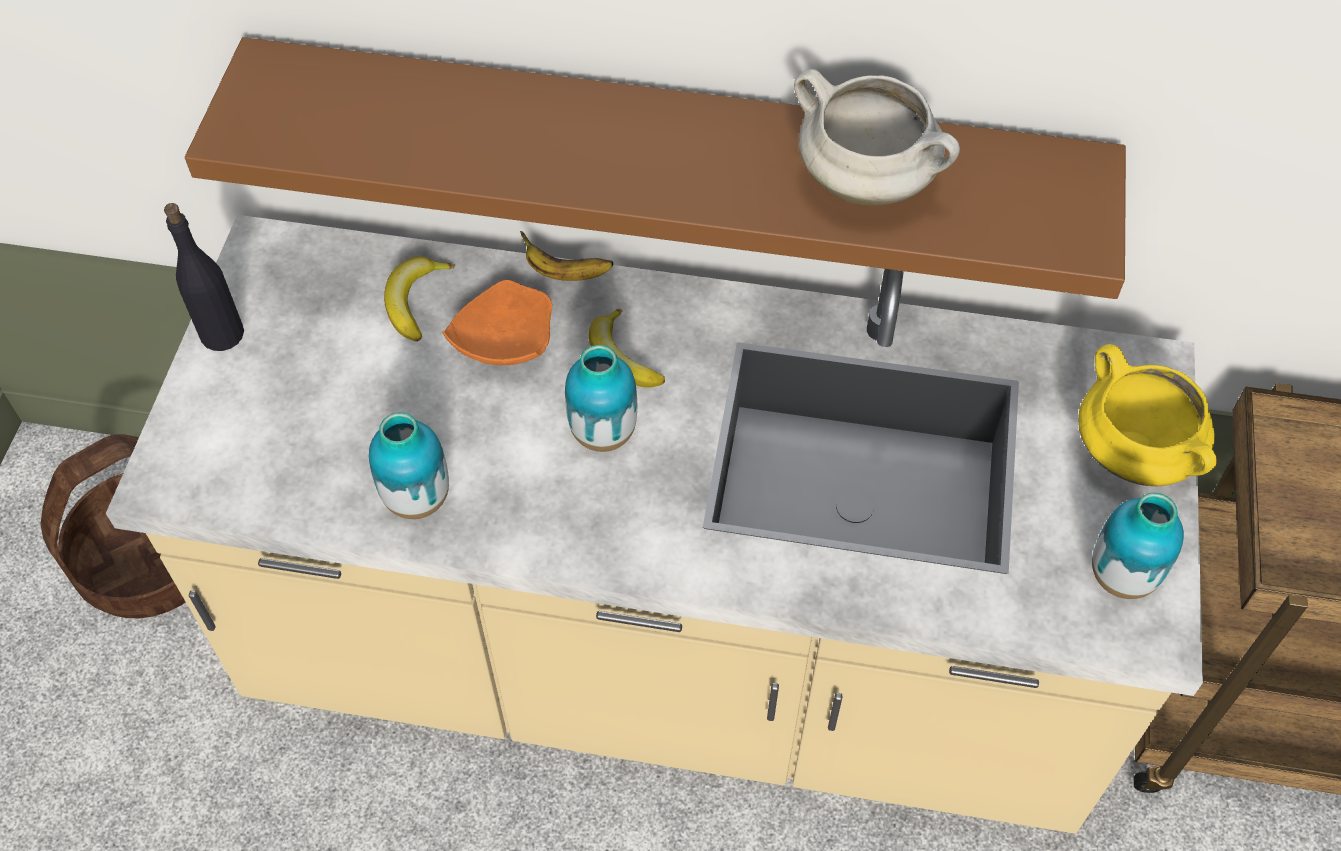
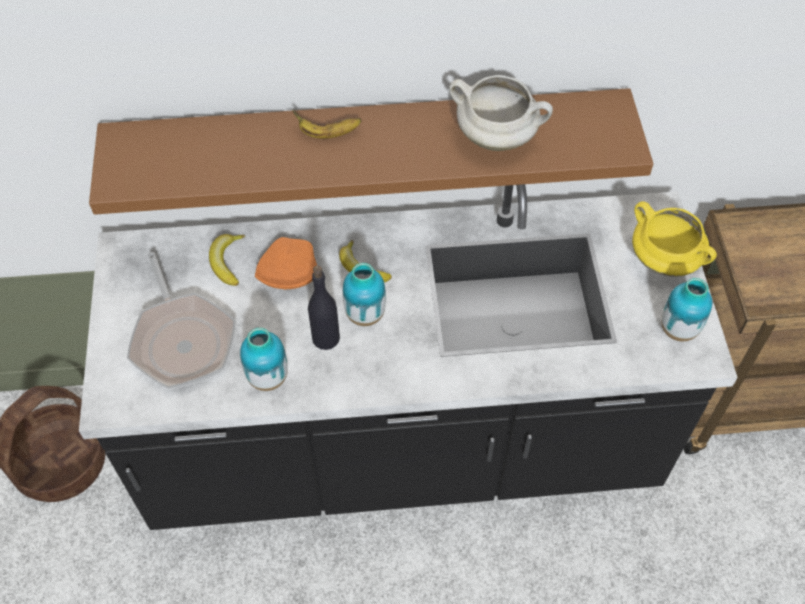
camera: 15 degrees left, 0 degrees up
beige counter [106,215,1203,834] -> black counter [79,184,738,530]
black bottle [164,203,244,351] -> black bottle moved to [308,265,340,350]
banana [520,231,613,281] -> banana moved to [292,110,361,139]
none -> frying pan [127,252,235,390]

